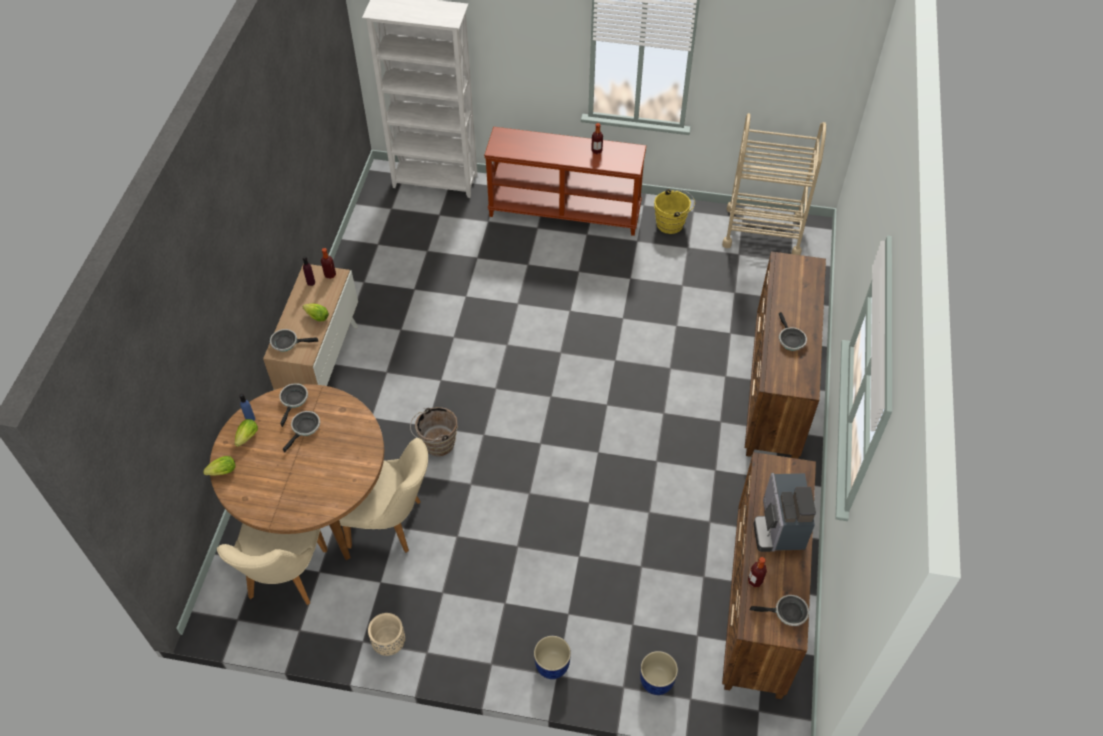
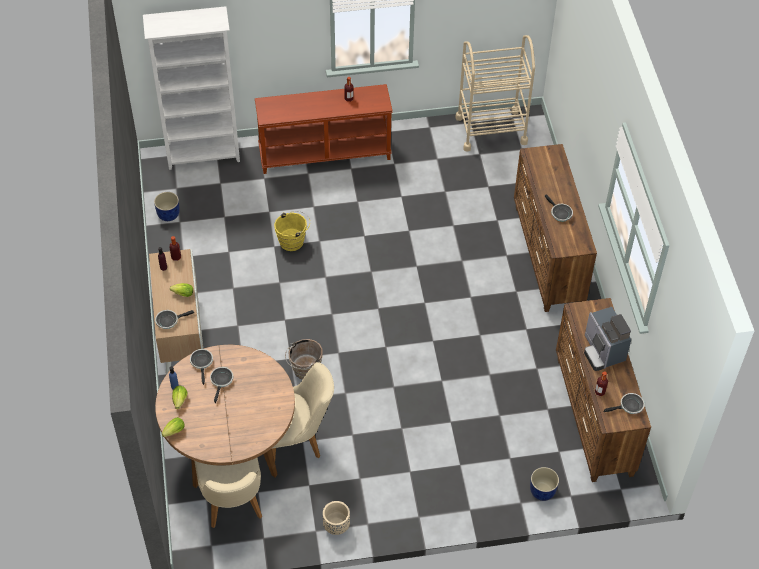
camera: 20 degrees left, 0 degrees up
blue planter [534,636,571,679] -> blue planter moved to [154,192,180,221]
yellow bucket [654,189,695,234] -> yellow bucket moved to [274,211,310,251]

